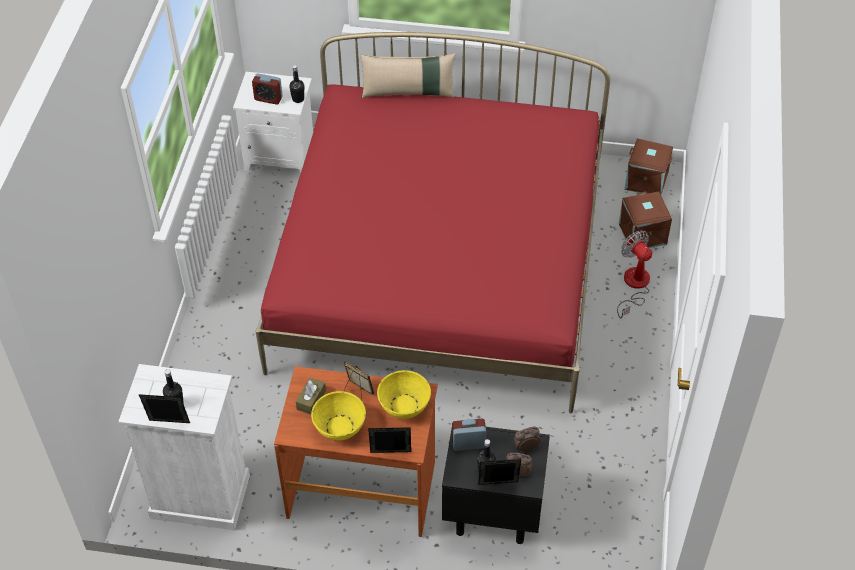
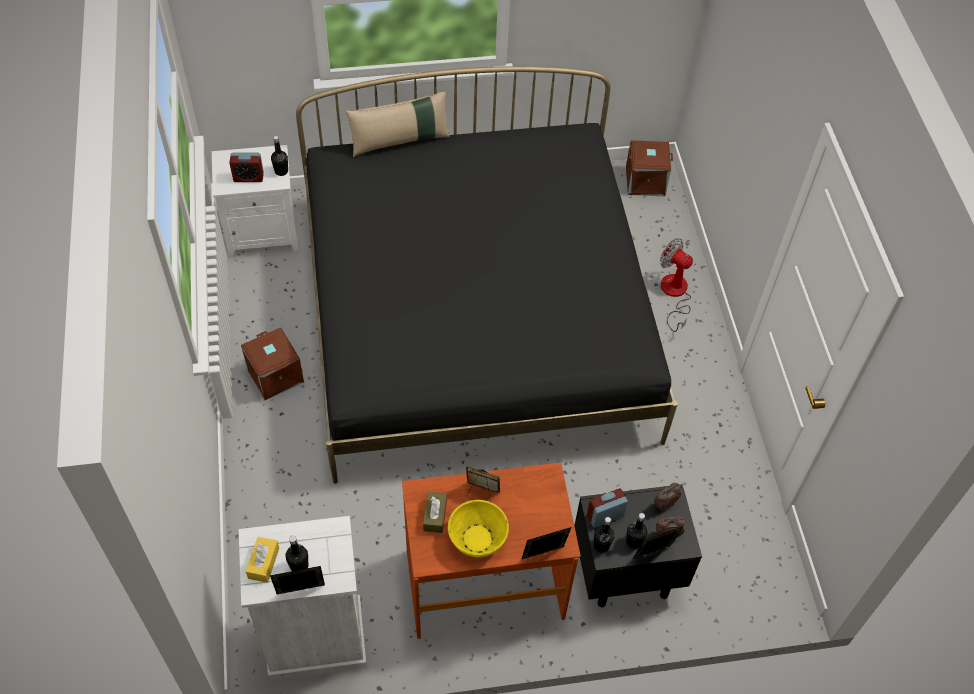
camera: 20 degrees left, 5 degrees up
red bed [255,32,610,414] -> black bed [296,66,678,484]
yellow bowl [377,370,431,419] -> none
brown storage box [619,191,672,248] -> brown storage box moved to [241,328,304,400]
none -> yellow tissue box [246,537,279,583]
none -> black bottle [594,517,614,552]

